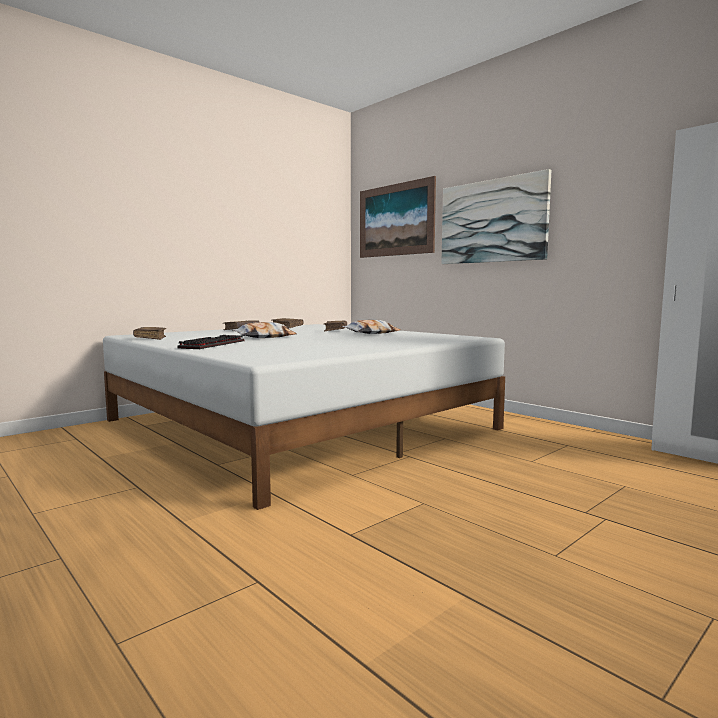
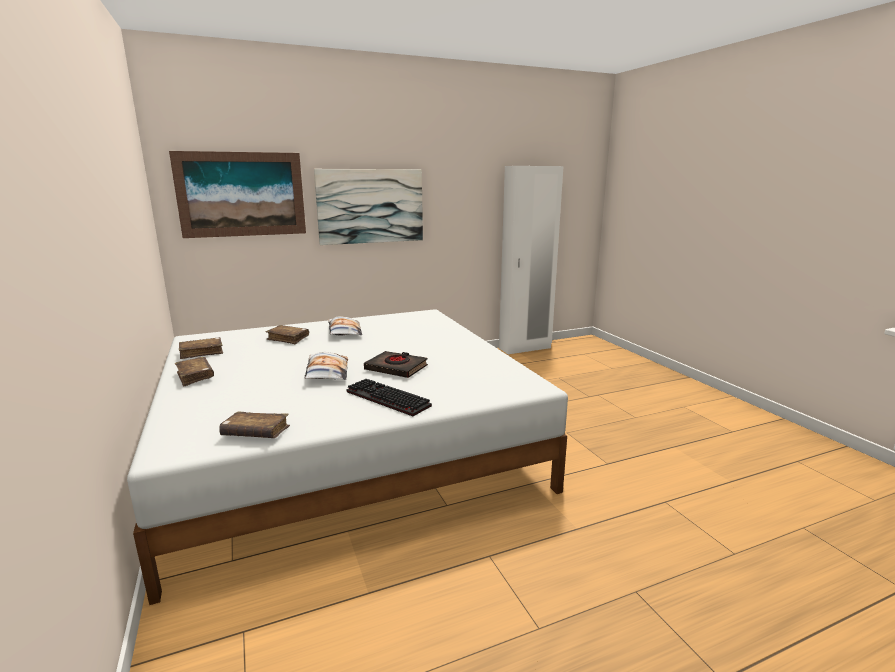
camera: 70 degrees left, 10 degrees up
none -> black book [364,351,428,378]

